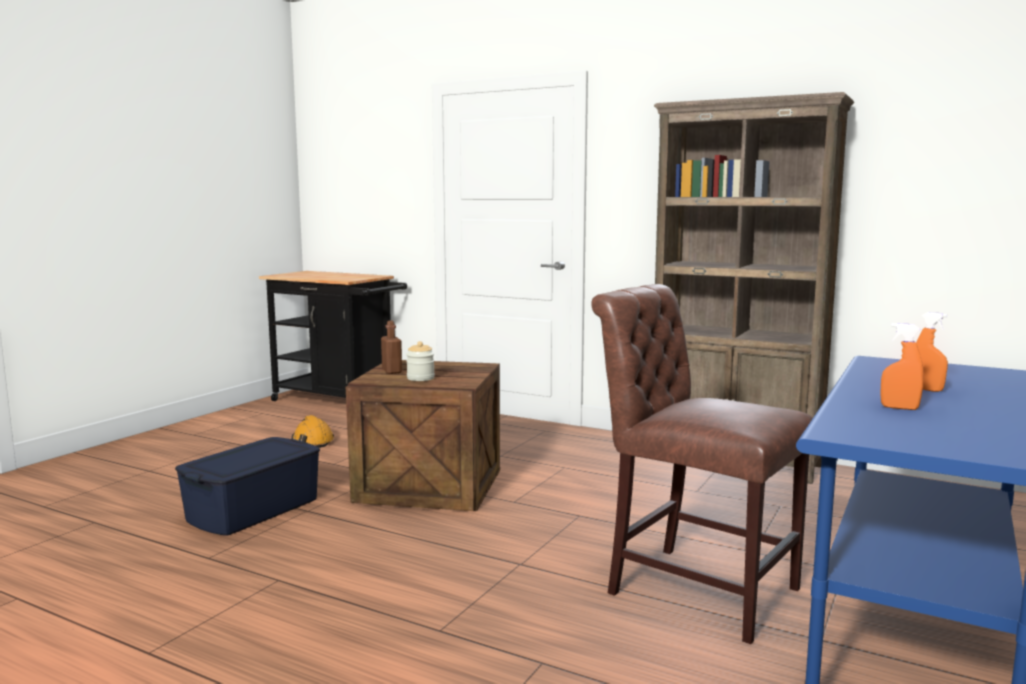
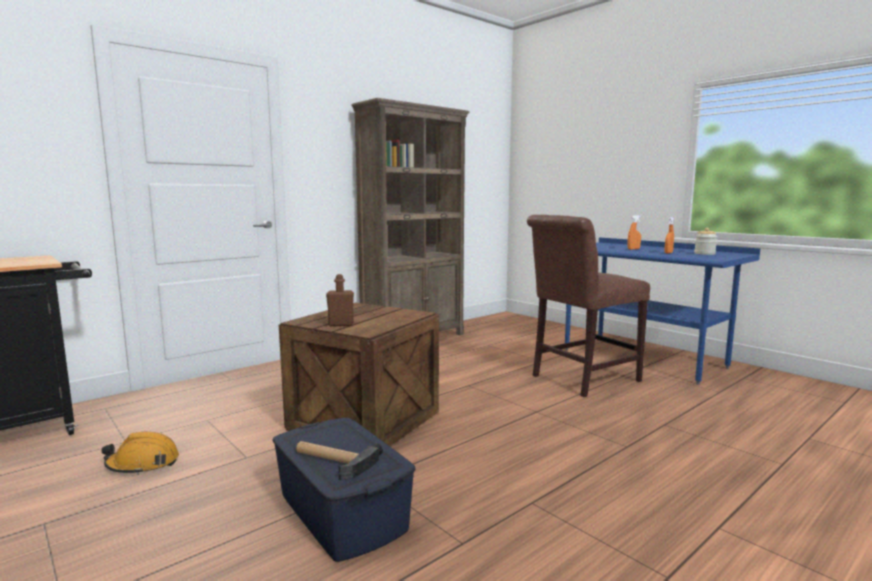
camera: 70 degrees left, 0 degrees up
jar [406,341,435,381] -> jar moved to [694,228,717,255]
none -> hammer [296,441,383,480]

